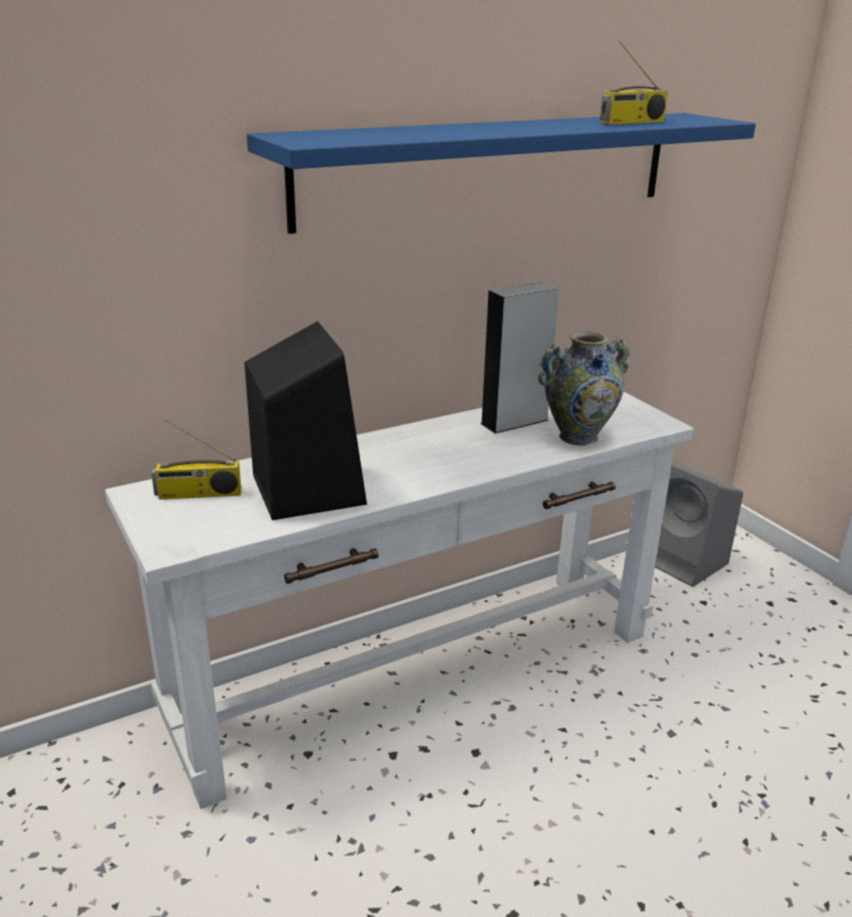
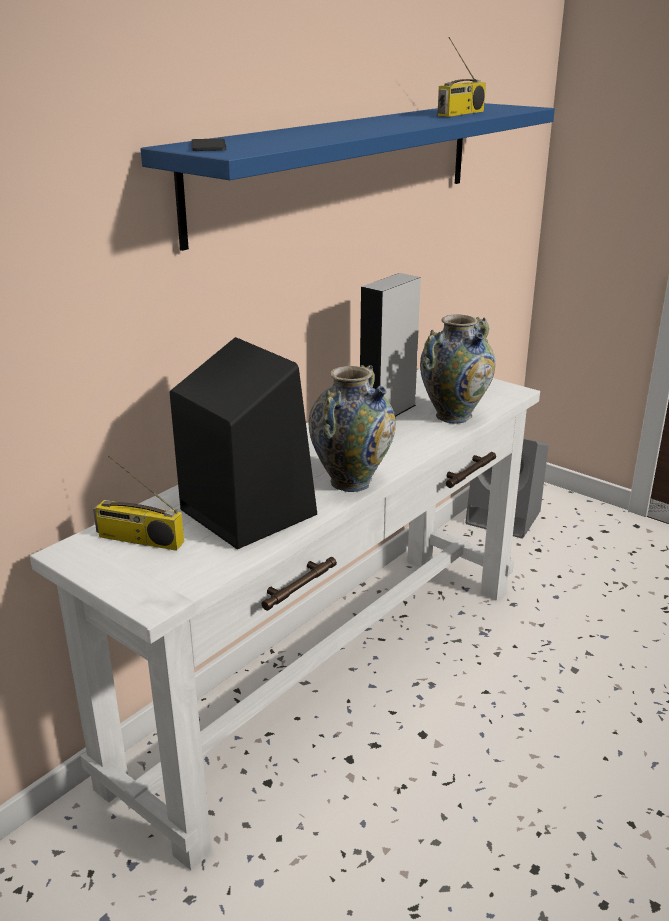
camera: 20 degrees left, 0 degrees up
radio [151,419,241,499] -> radio turned 45 degrees clockwise [93,456,184,551]
none -> phone [191,139,226,151]
none -> vase [309,365,396,492]

